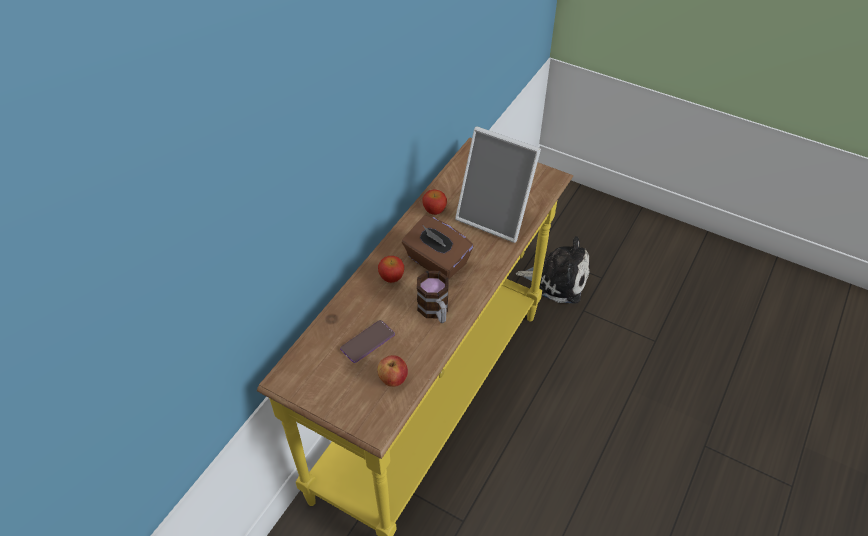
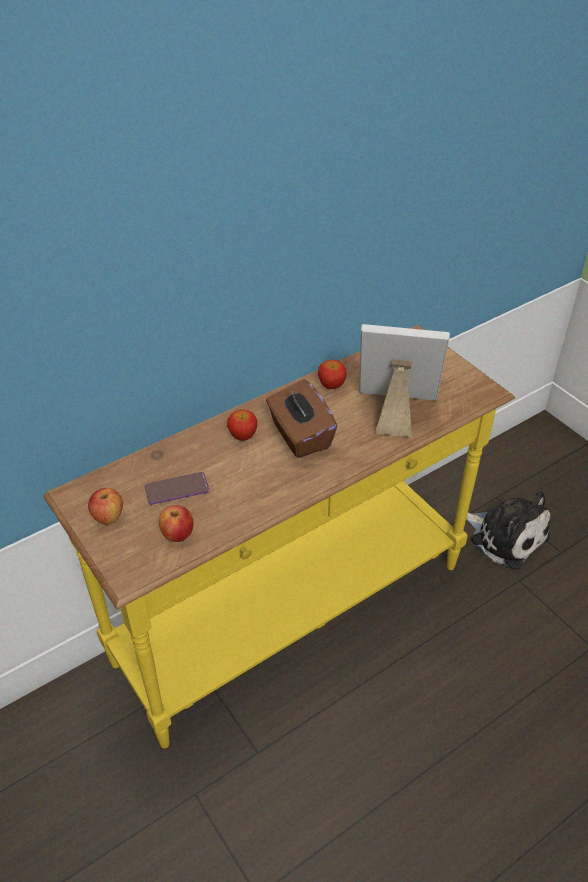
camera: 25 degrees right, 5 degrees down
mug [417,271,449,323] -> none
picture frame [455,126,541,243] -> picture frame turned 135 degrees clockwise [359,324,450,437]
none -> apple [88,488,123,525]

